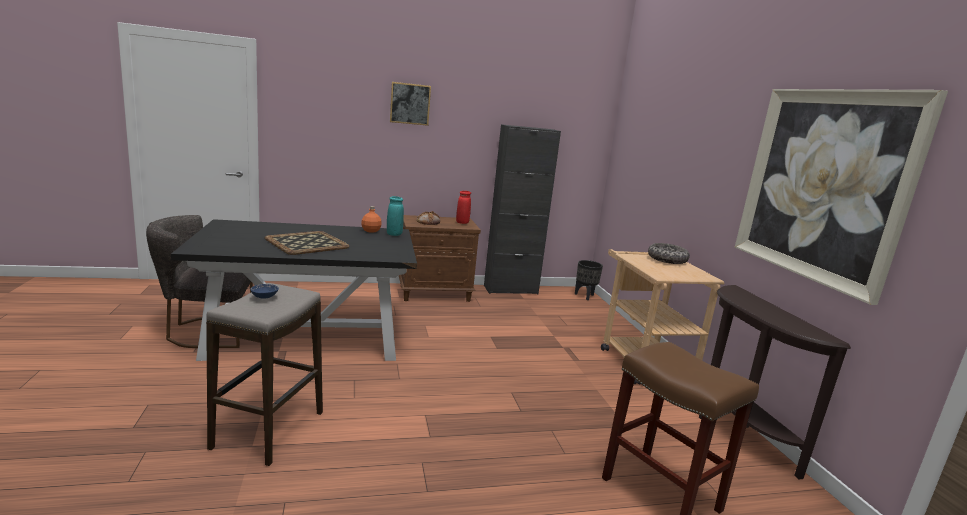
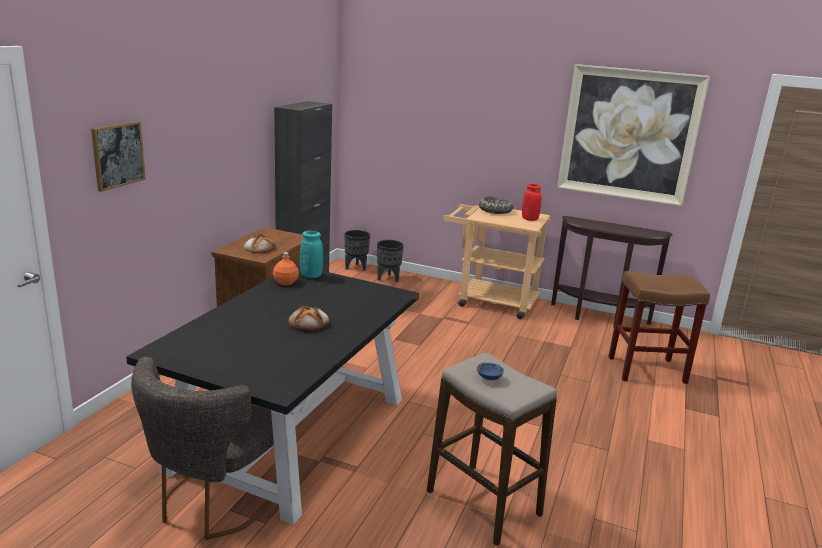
camera: 55 degrees left, 5 degrees up
tray [264,231,349,255] -> bread [288,306,329,332]
picture [390,82,431,126] -> picture moved to [91,121,146,192]
red vase [456,191,471,224] -> red vase moved to [522,184,542,221]
none -> black planter [377,240,404,282]

